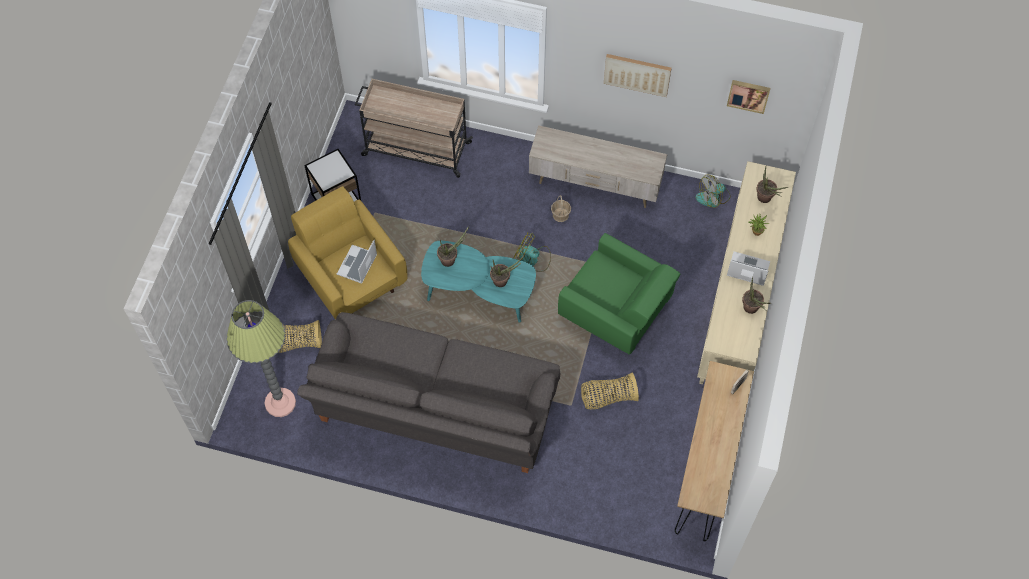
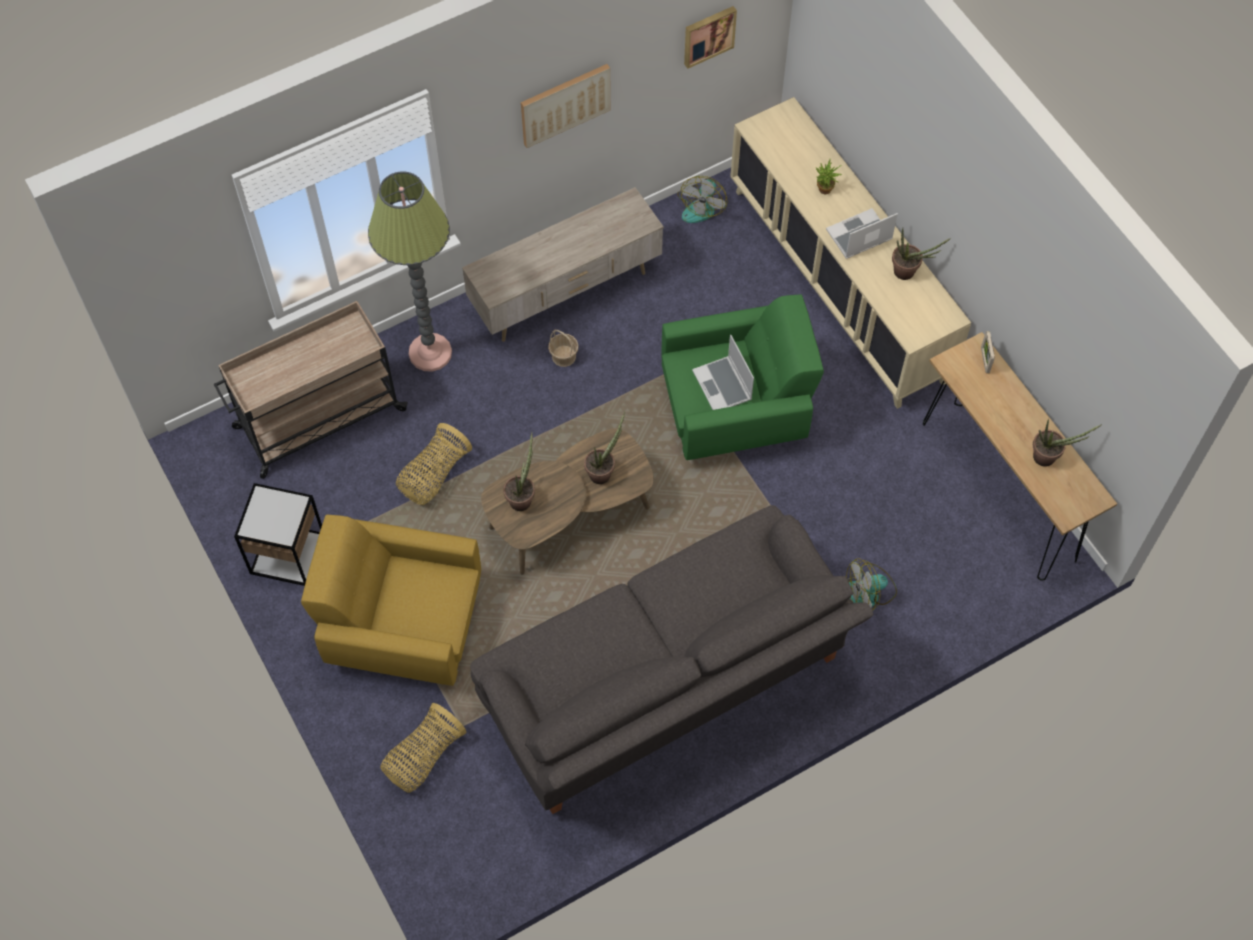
camera: 45 degrees left, 0 degrees up
floor lamp [227,300,296,417] -> floor lamp moved to [368,171,452,372]
laptop [337,240,377,284] -> laptop moved to [692,335,754,410]
turquoise coffee table [421,241,536,323] -> brown coffee table [481,428,653,574]
fan [513,232,551,272] -> fan moved to [846,558,897,611]
basket [581,373,639,410] -> basket moved to [396,423,472,505]
potted plant [756,167,788,203] -> potted plant moved to [1033,419,1102,467]

